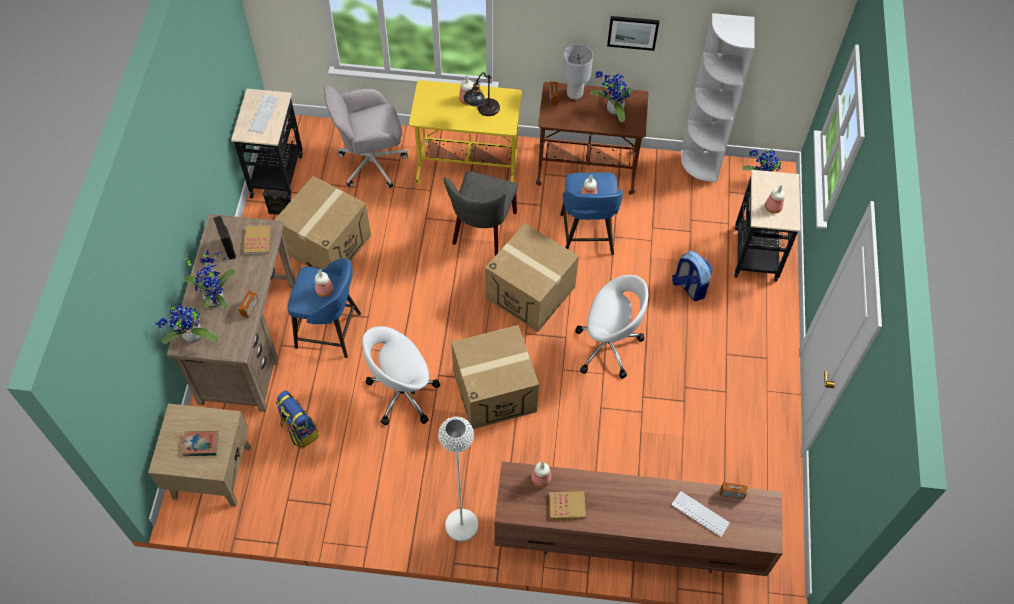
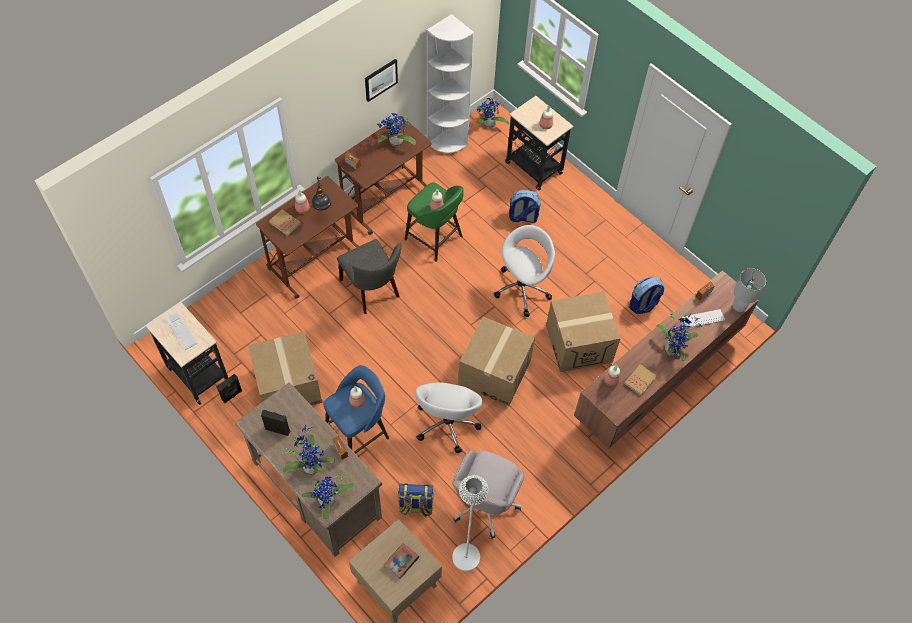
camera: 50 degrees left, 0 degrees up
book [244,225,271,255] -> book moved to [269,209,301,236]
grey office chair [324,85,408,188] -> grey office chair moved to [452,450,525,538]
yellow desk [409,80,522,184] -> brown desk [256,176,359,298]
white floor lamp [438,417,478,542] -> white floor lamp moved to [452,475,488,571]
cardboard box [485,223,579,332] -> cardboard box moved to [546,292,620,372]
blue stool [560,173,623,255] -> green stool [404,182,463,262]
grey table lamp [563,44,593,100] -> grey table lamp moved to [732,268,766,312]
none -> backpack [629,277,664,314]
none -> potted plant [656,310,702,361]

